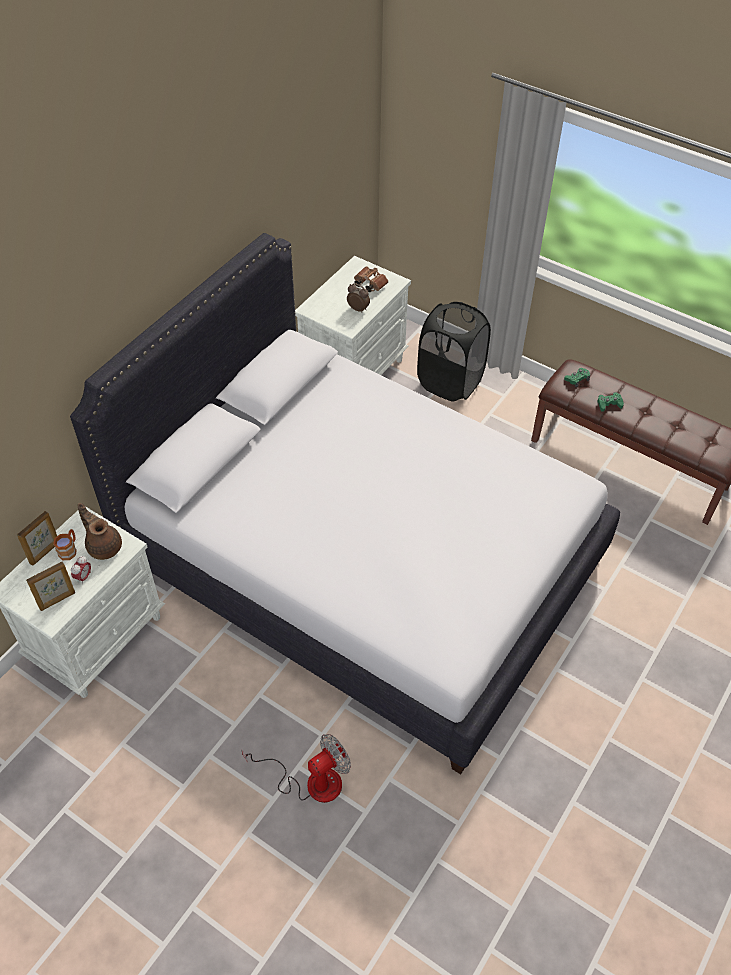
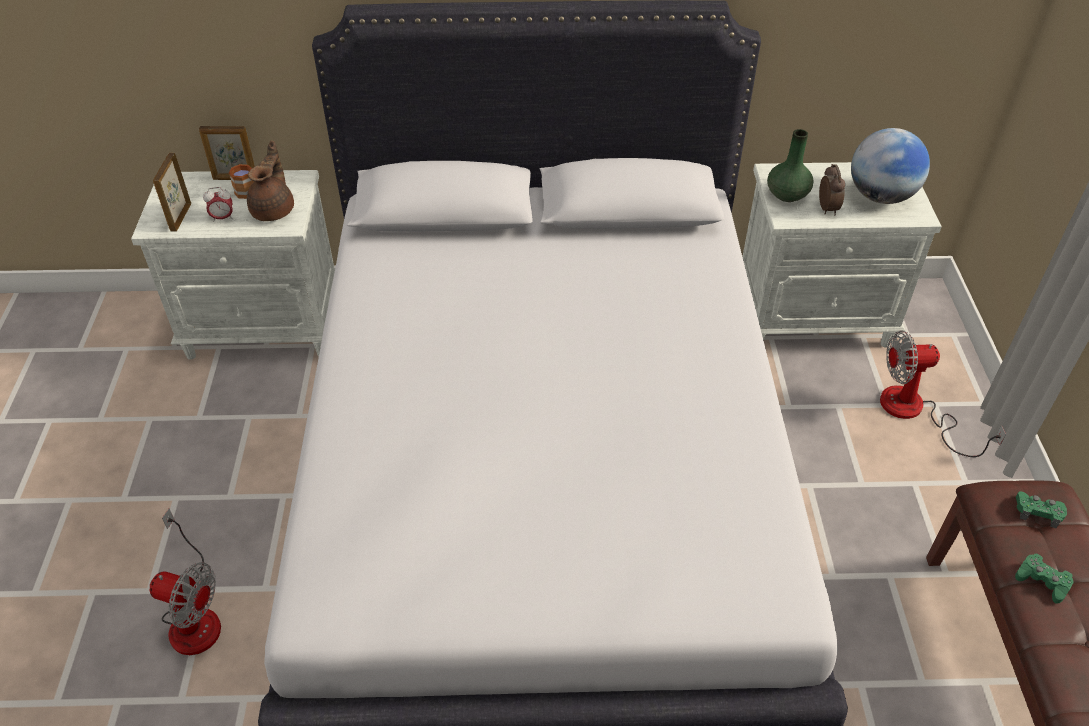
camera: 55 degrees right, 5 degrees down
picture frame [26,561,75,611] -> picture frame turned 75 degrees clockwise [153,153,191,232]
brown binoculars [354,267,388,292] -> globe [851,128,930,204]
black laundry basket [417,302,491,401] -> fan [880,330,1006,457]
none -> green vase [767,129,814,202]

